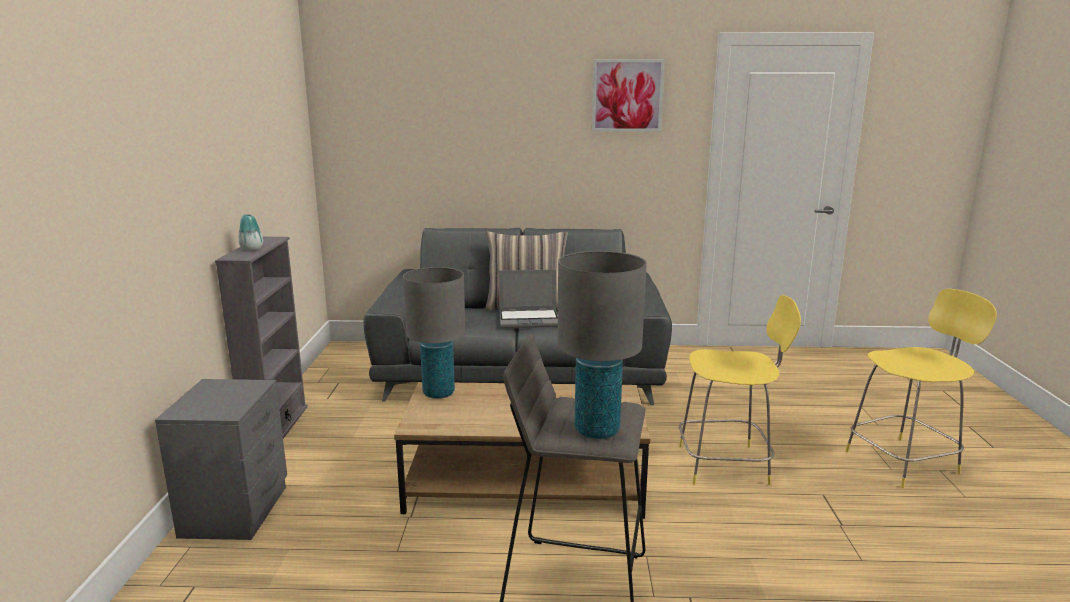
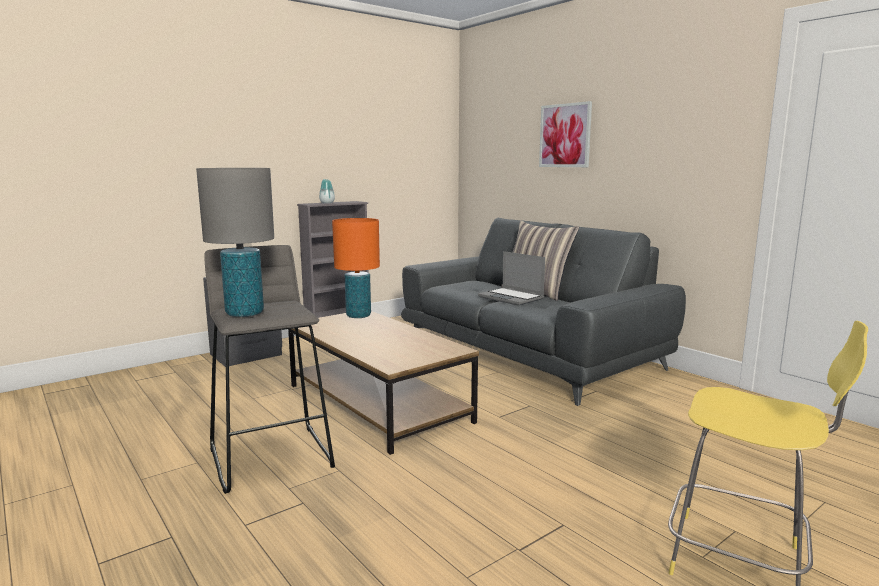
camera: 50 degrees right, 5 degrees down
grey table lamp [403,267,465,399] -> orange table lamp [332,218,380,318]
picture [592,59,665,132] -> picture moved to [539,101,592,167]
yellow stool [679,295,801,485] -> none

